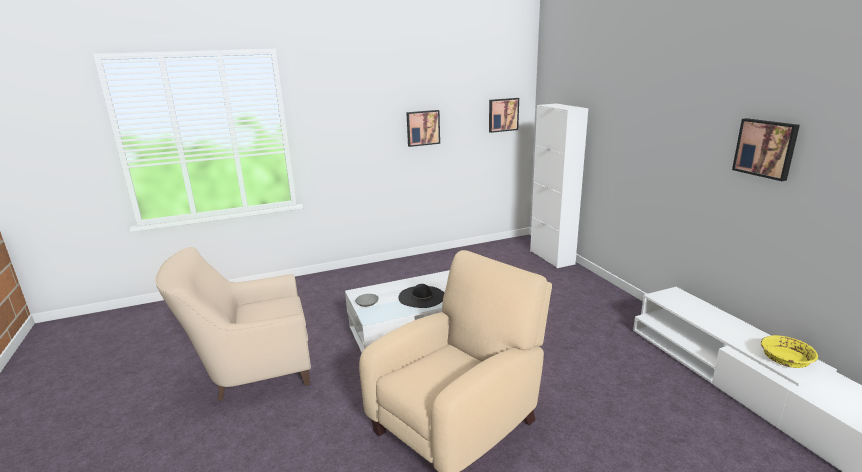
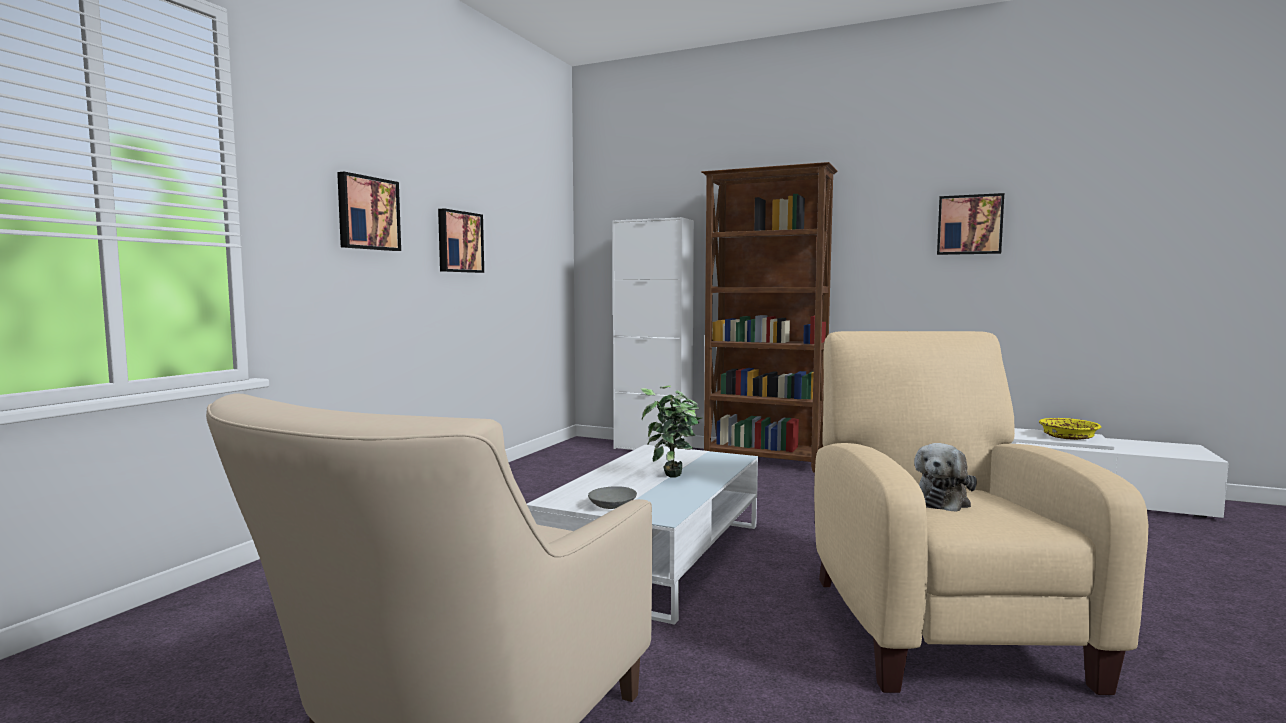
camera: 45 degrees left, 15 degrees down
black hat [398,284,444,308] -> potted plant [640,385,702,477]
picture [489,98,519,133] -> picture moved to [337,172,401,251]
none -> brown bookcase [701,162,838,473]
none -> plush toy [914,443,977,511]

